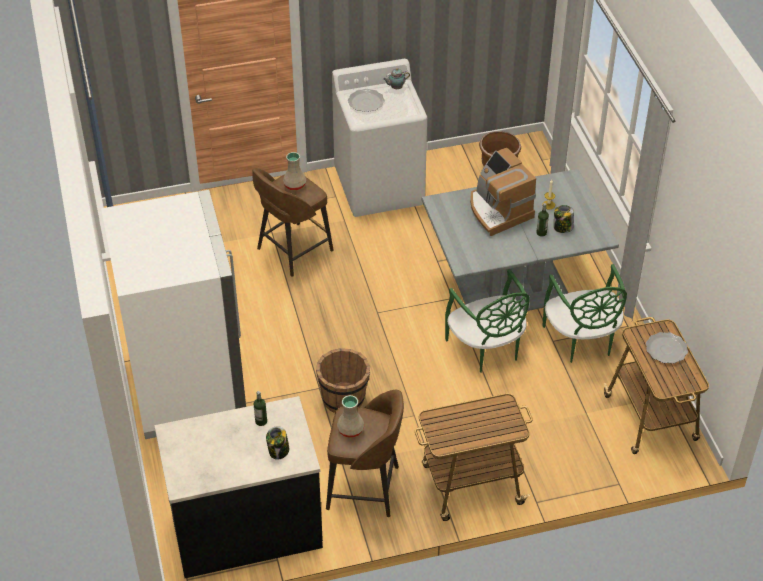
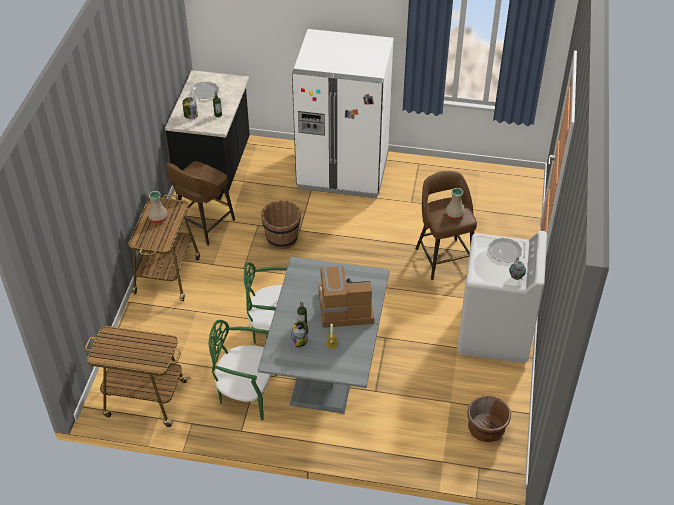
camera: 115 degrees right, 0 degrees up
beige vase [337,395,364,438] -> beige vase moved to [148,191,168,223]
plate [646,332,688,364] -> plate moved to [190,82,219,99]

